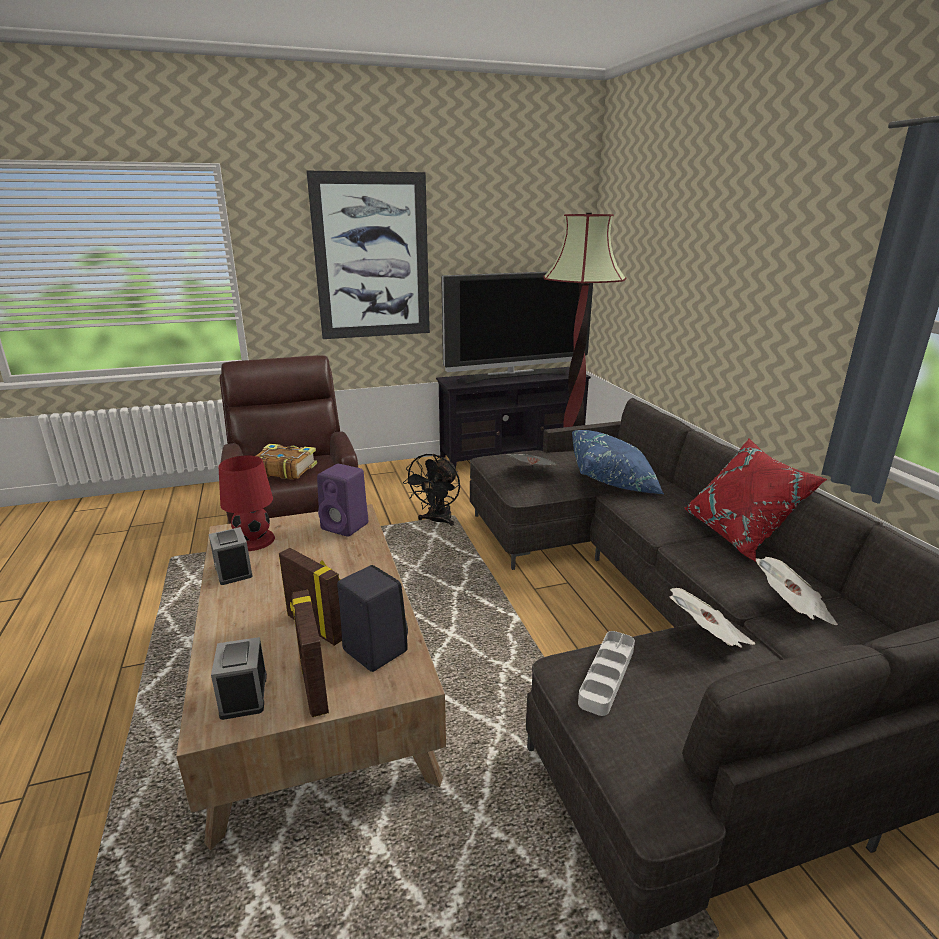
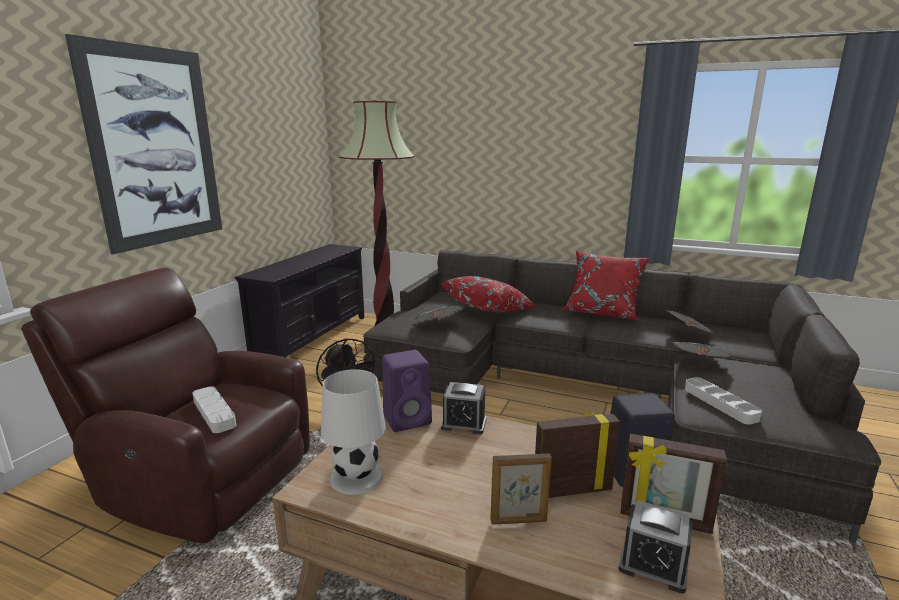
camera: 50 degrees left, 5 degrees down
alarm clock [209,527,253,585] -> alarm clock moved to [441,382,486,434]
red table lamp [219,455,275,551] -> white table lamp [321,369,386,495]
book [256,444,317,480] -> grey tray [192,386,236,433]
television [441,271,593,384] -> none
blue pillow [572,430,664,494] -> red pillow [441,276,536,313]
none -> picture frame [490,453,552,525]

